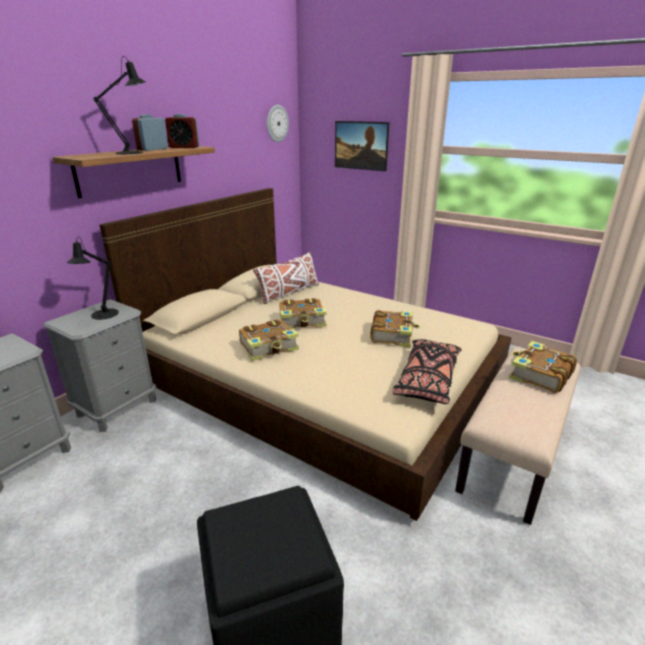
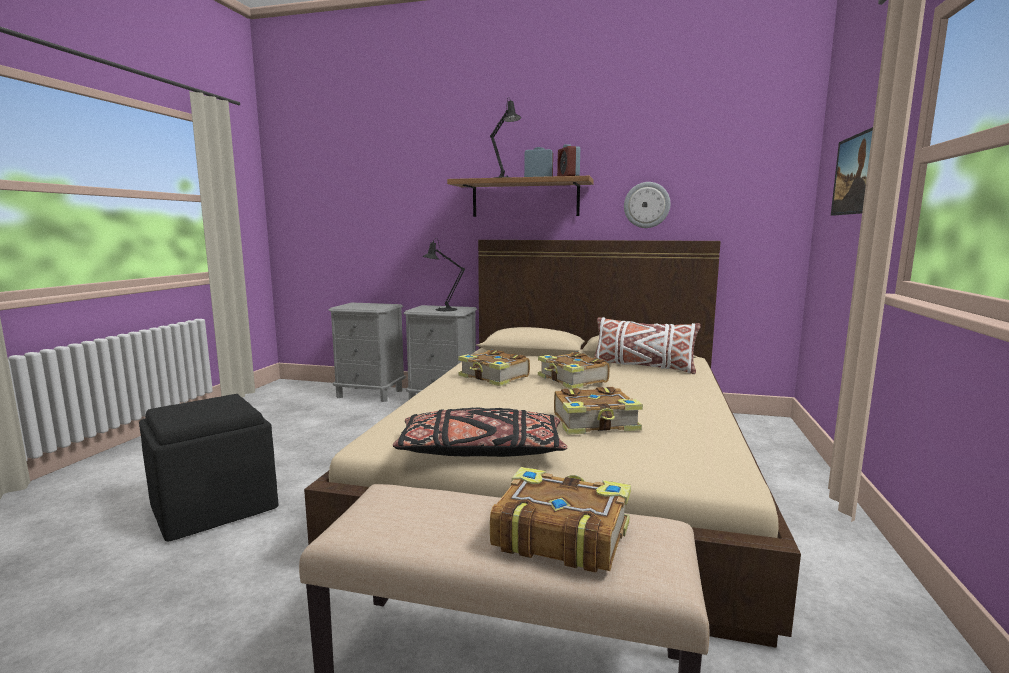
camera: 70 degrees right, 15 degrees down
wall clock [267,105,289,142] -> wall clock moved to [624,182,670,228]

